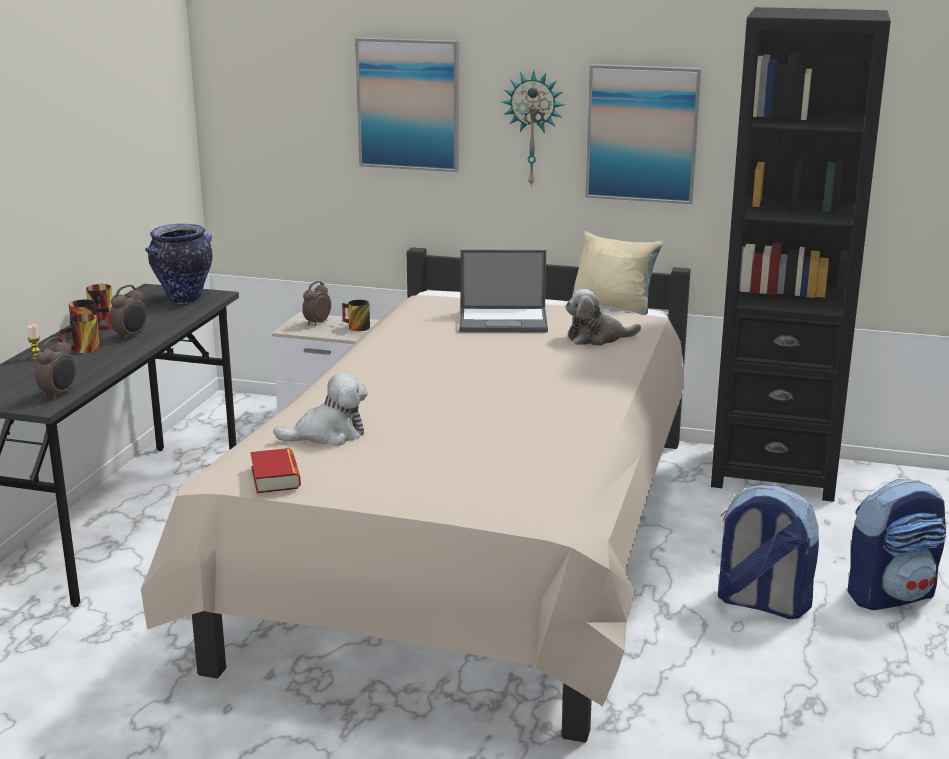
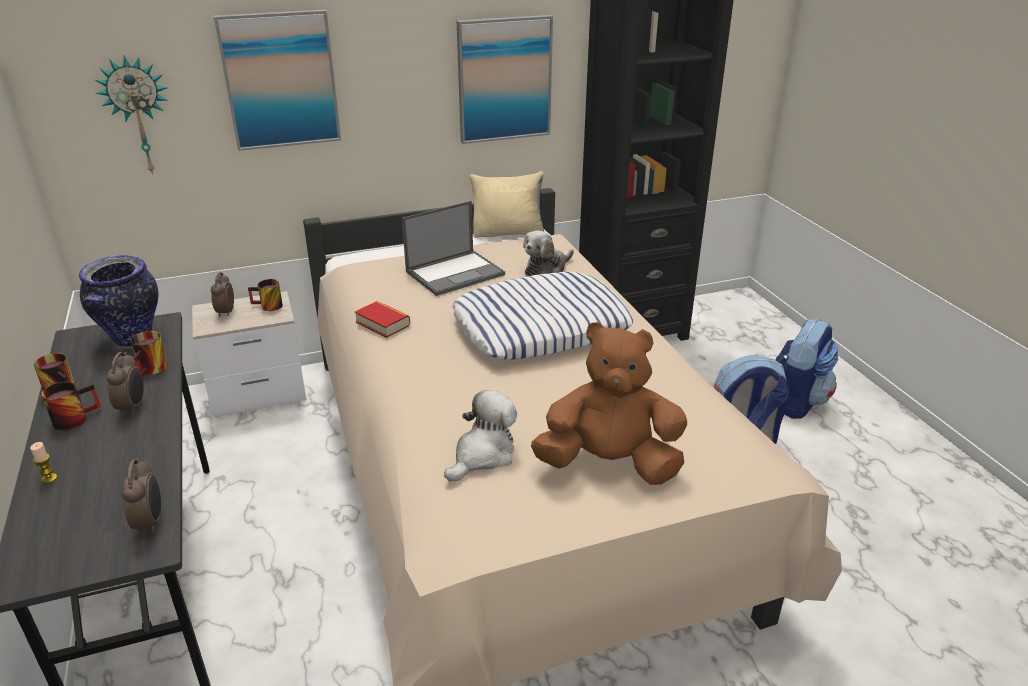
camera: 35 degrees left, 10 degrees up
mug [60,314,101,353] -> mug moved to [131,331,168,377]
book [250,448,301,493] -> book moved to [355,301,410,338]
wall clock [502,70,564,188] -> wall clock moved to [95,56,168,175]
none -> pillow [452,272,633,360]
none -> brown plush toy [531,322,687,485]

